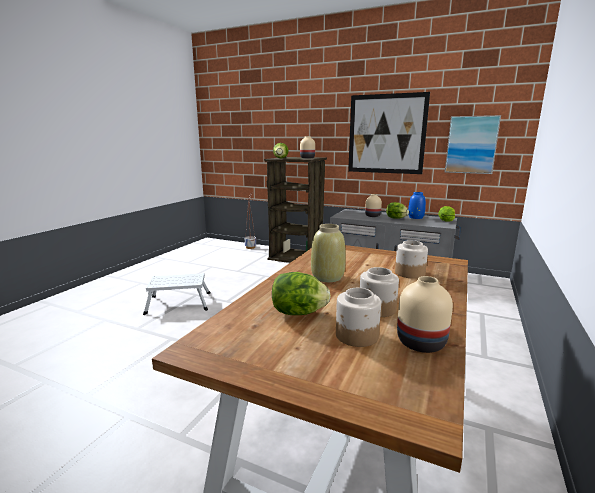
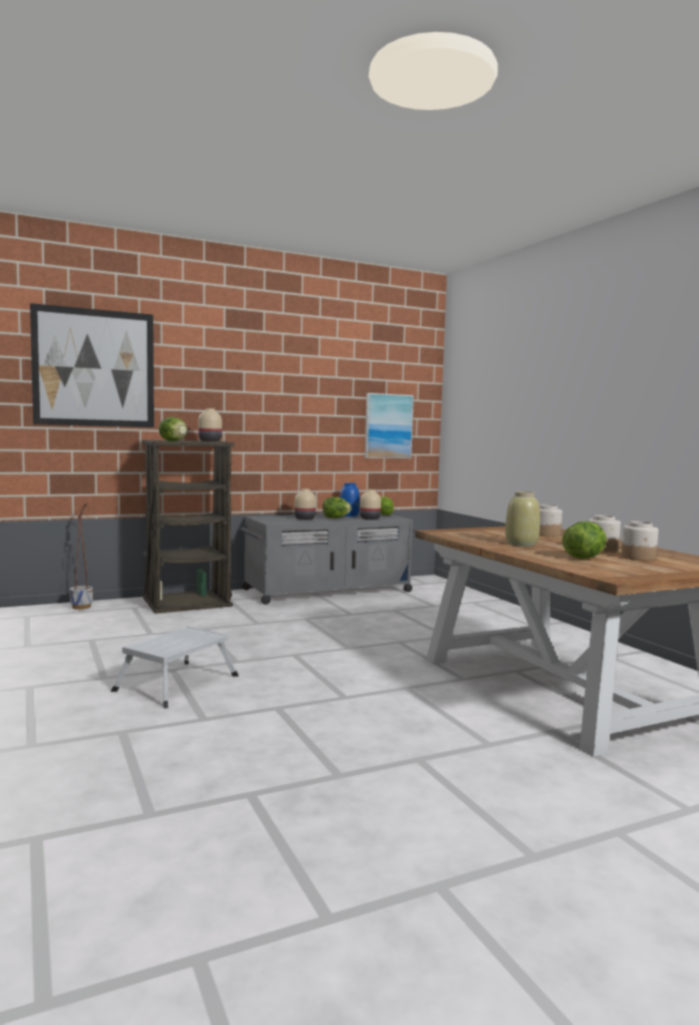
camera: 50 degrees left, 10 degrees down
picture [348,92,430,174] -> picture moved to [30,303,154,428]
beige vase [397,276,453,353] -> beige vase moved to [360,489,381,520]

